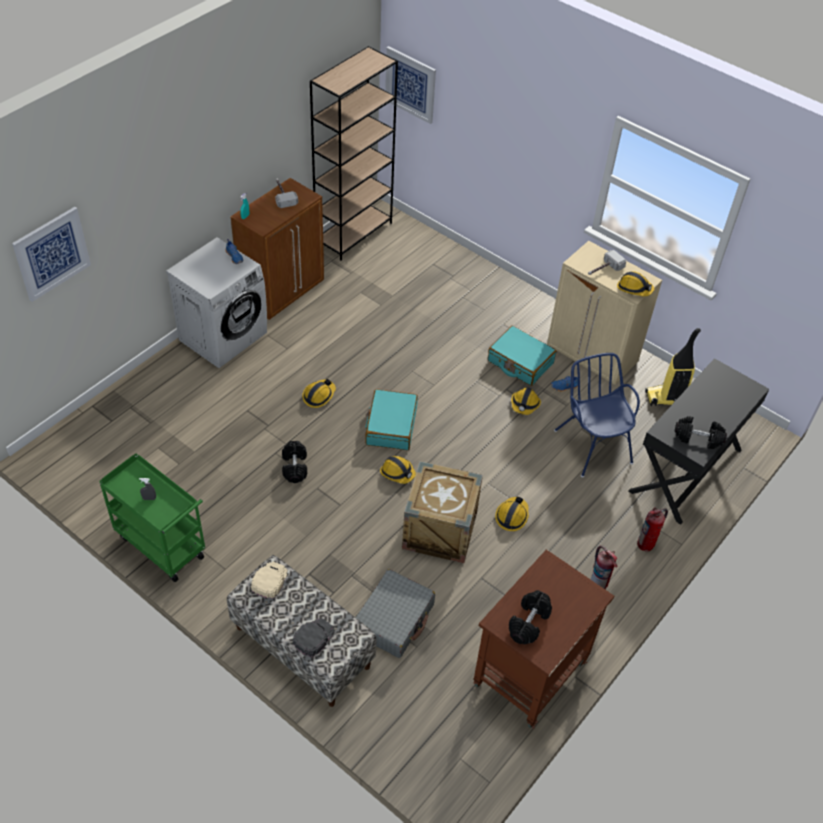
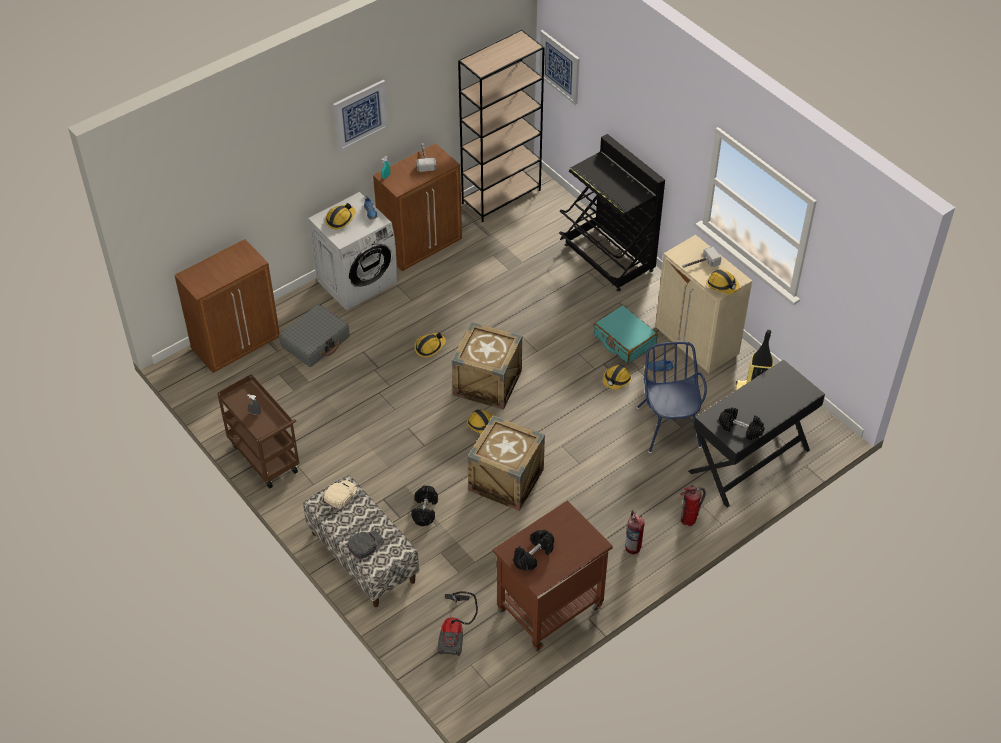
camera: 15 degrees right, 0 degrees up
picture [12,207,91,302] -> picture moved to [333,80,389,152]
green cart [99,454,205,582] -> brown cart [217,374,299,488]
black dumbbell [282,441,307,483] -> black dumbbell moved to [411,485,438,526]
grey suitcase [356,569,435,658] -> grey suitcase moved to [279,304,349,367]
turquoise suitcase [365,389,418,450] -> crate [452,322,522,410]
hard hat [495,497,529,531] -> hard hat moved to [325,203,356,229]
none -> brown cabinet [174,239,280,373]
none -> vacuum cleaner [437,591,478,656]
none -> black shoe rack [559,134,665,291]

